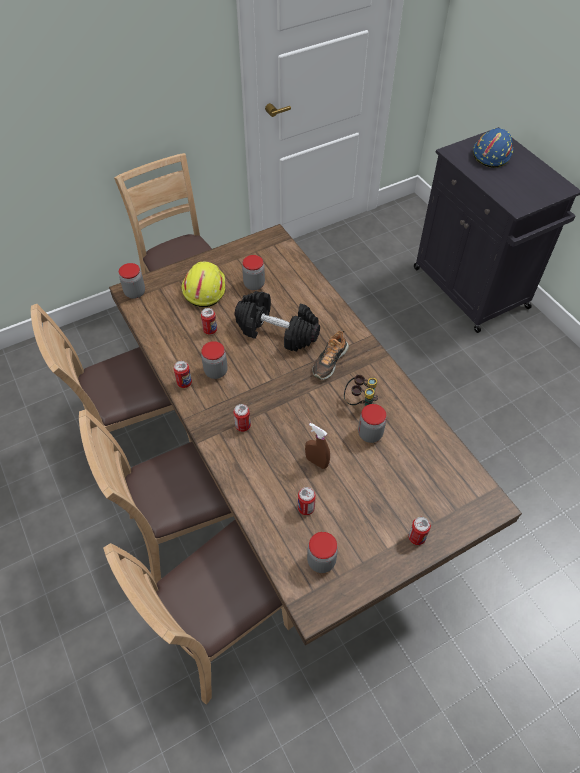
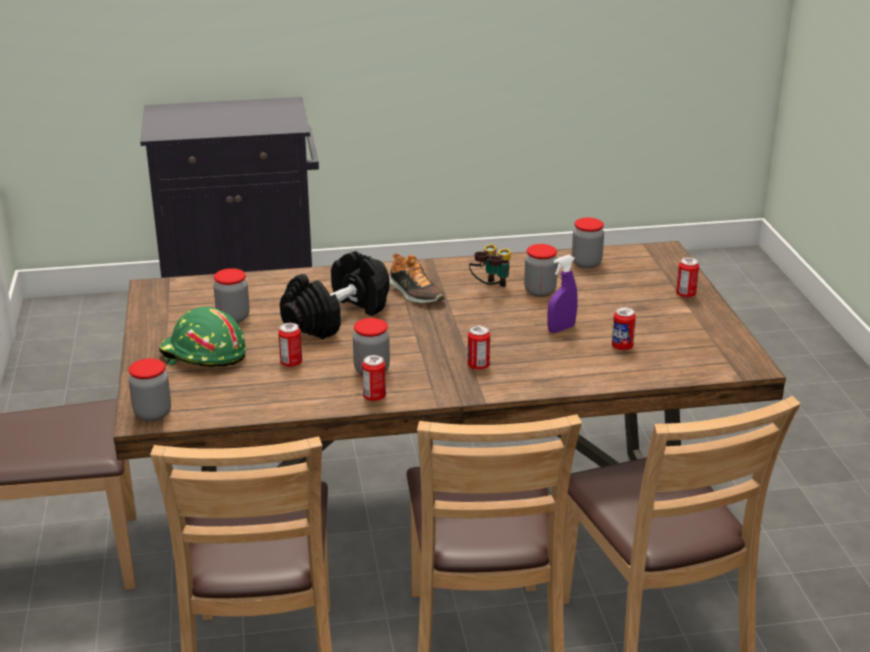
camera: 70 degrees left, 25 degrees down
yellow hard hat [181,262,225,307] -> green hard hat [159,307,246,367]
brown spray bottle [305,423,330,469] -> purple spray bottle [547,255,578,333]
jar [307,532,338,573] -> jar moved to [572,218,604,268]
blue hard hat [473,128,514,168] -> none

